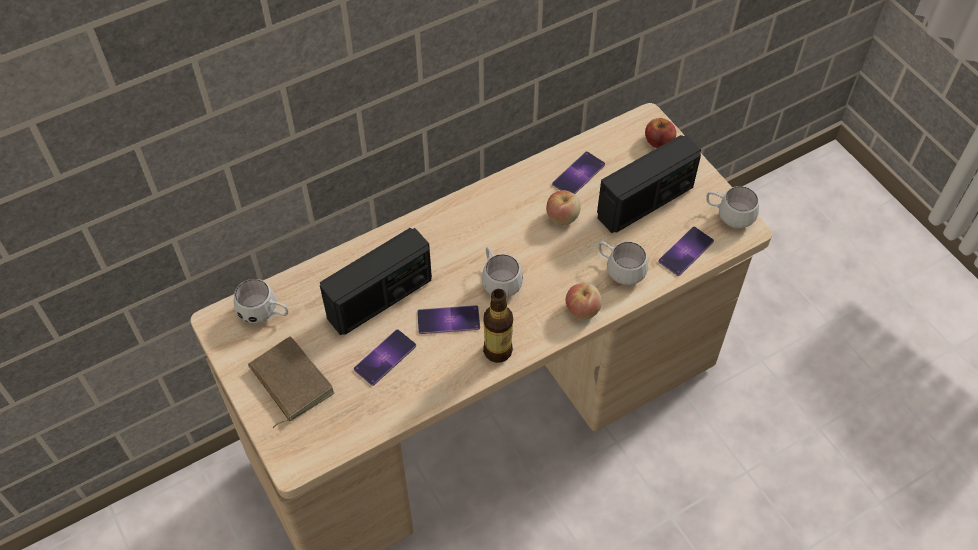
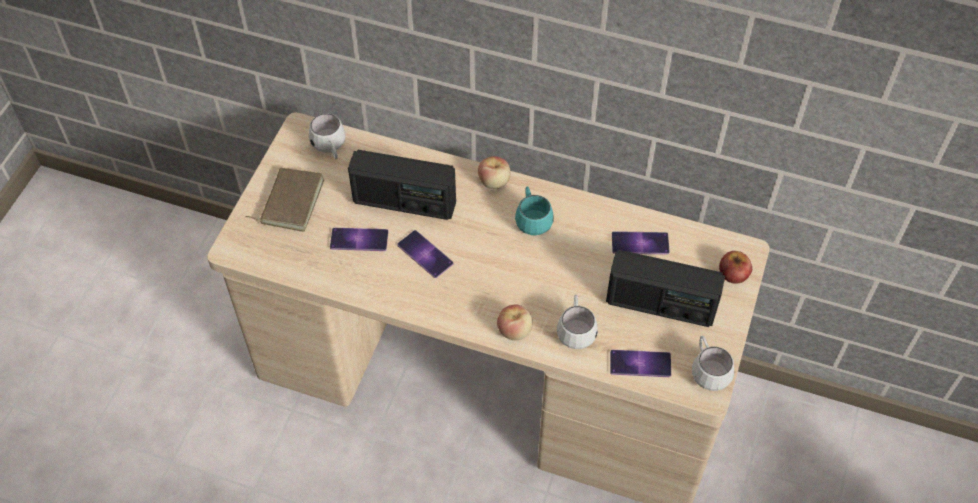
camera: 50 degrees right, 0 degrees up
white mug [481,247,523,297] -> none
bottle [483,289,513,363] -> none
apple [546,190,581,225] -> apple moved to [478,156,511,189]
none -> turquoise mug [515,186,554,235]

